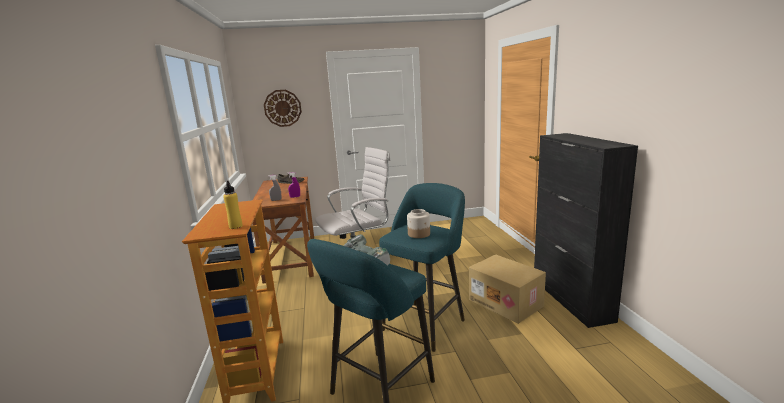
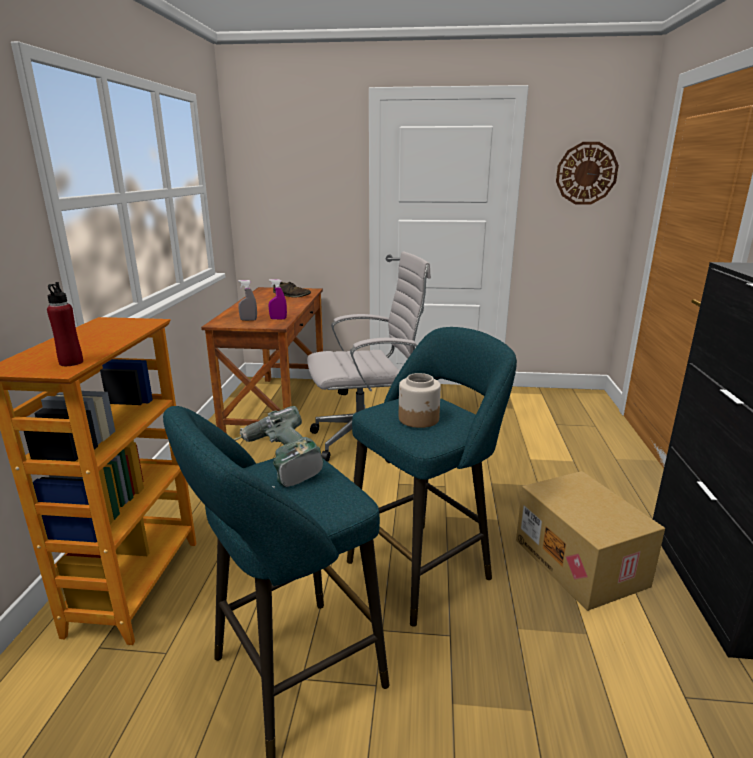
camera: 15 degrees right, 5 degrees up
yellow bottle [223,181,242,229] -> red bottle [47,282,83,366]
wall clock [264,90,302,127] -> wall clock moved to [556,142,619,204]

